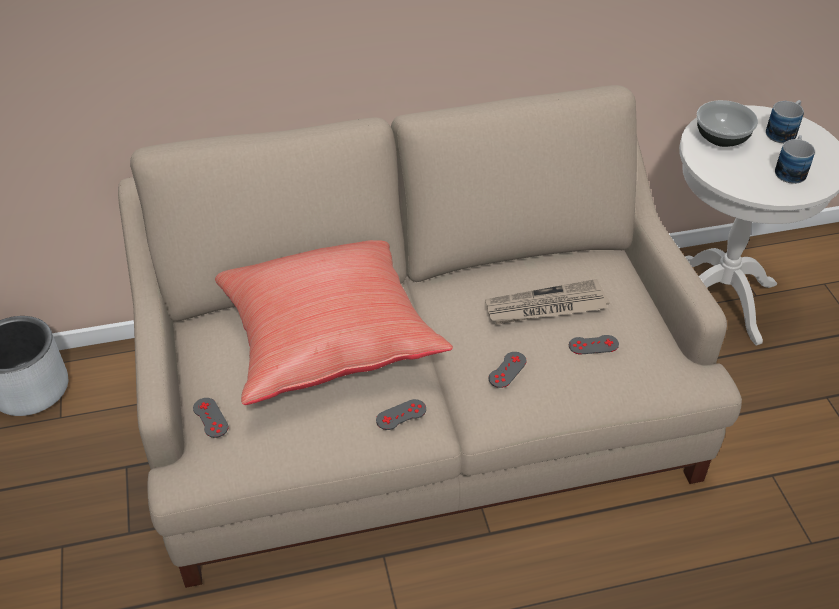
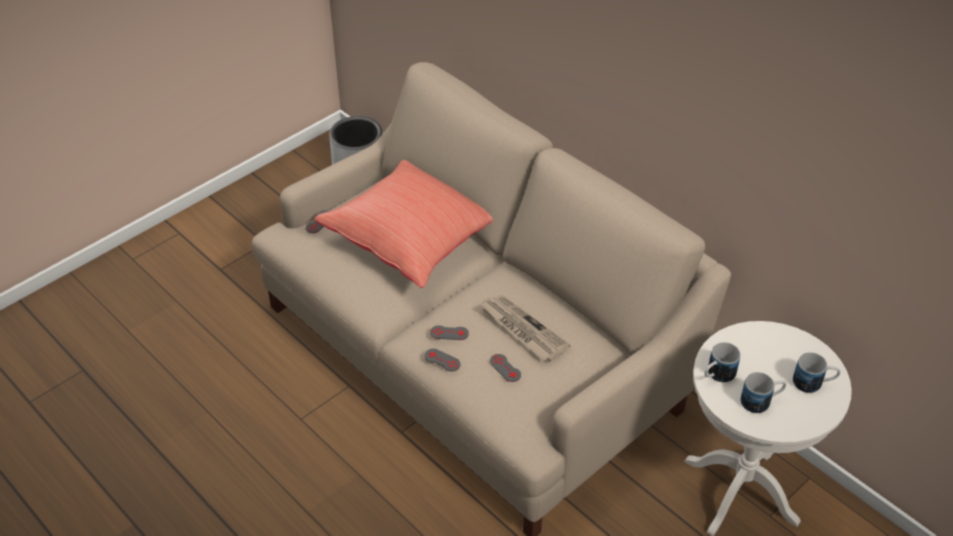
camera: 60 degrees right, 0 degrees up
grey game controller [376,399,426,430] -> grey game controller moved to [424,349,461,372]
bowl [697,100,758,147] -> none
none -> mug [705,342,740,382]

